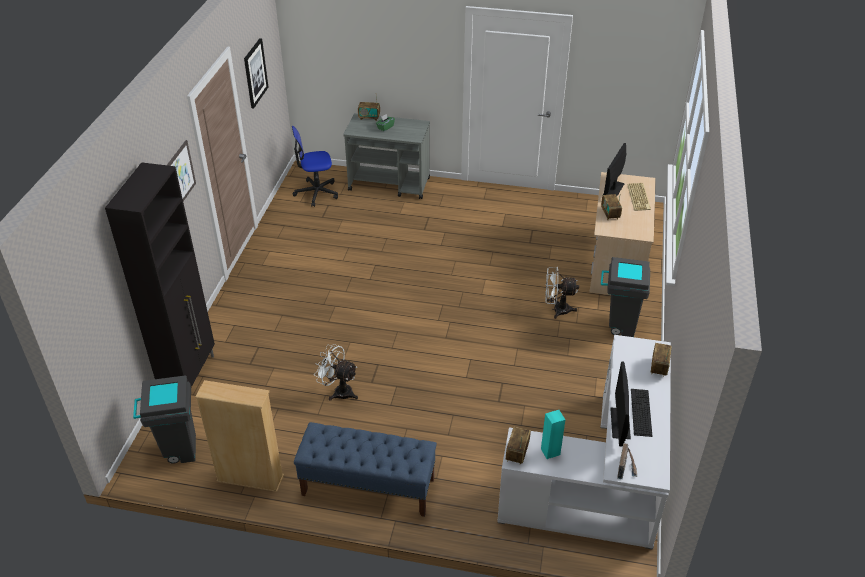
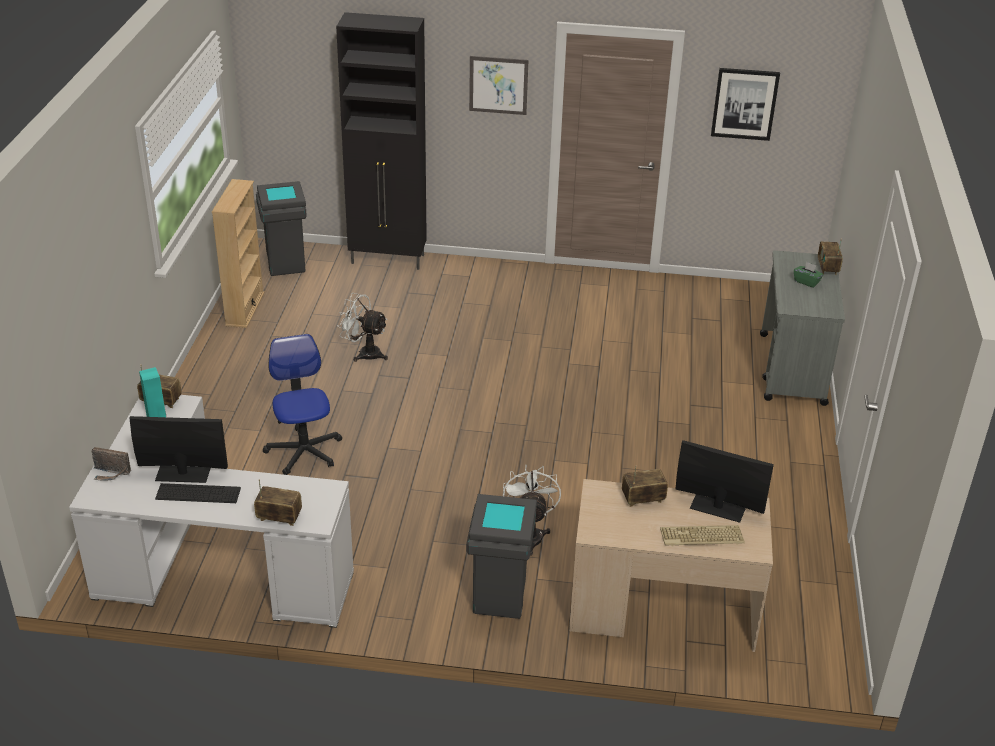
camera: 85 degrees right, 5 degrees down
office chair [292,126,338,207] -> office chair moved to [263,334,342,475]
blue bench [294,422,437,517] -> none
white fan [314,344,358,401] -> white fan turned 90 degrees counterclockwise [337,293,388,362]

